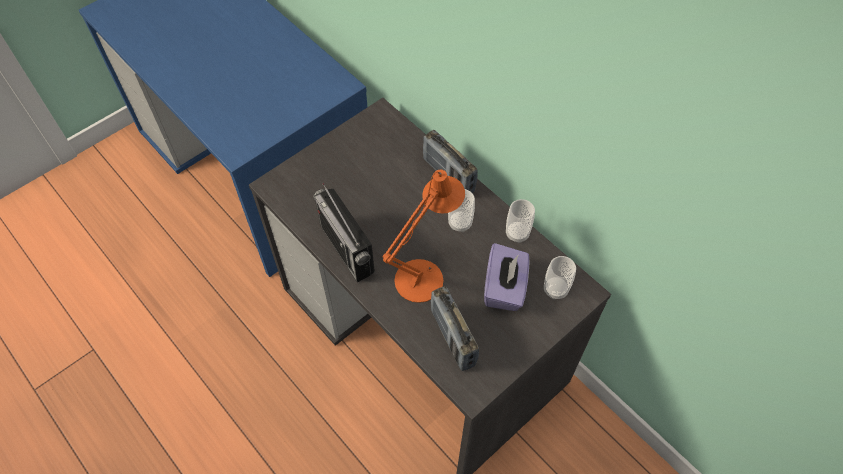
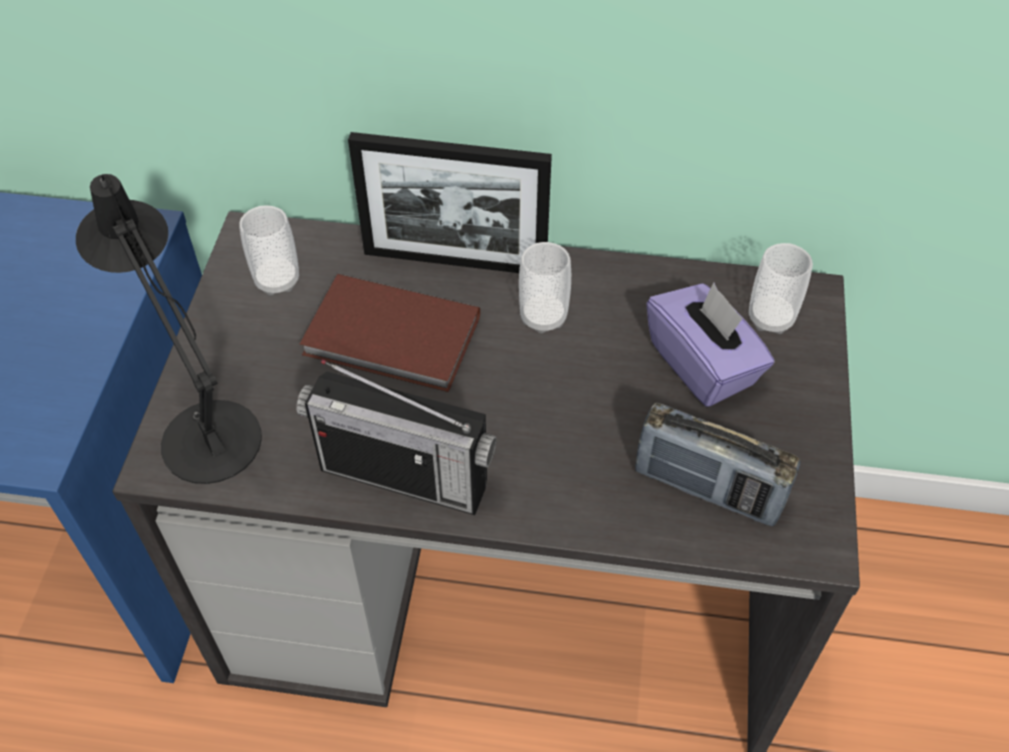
camera: 40 degrees left, 5 degrees down
orange table lamp [383,170,465,303] -> none
radio [423,130,478,193] -> picture frame [348,132,552,273]
cup [506,199,535,243] -> cup moved to [239,205,299,296]
none -> black table lamp [76,174,262,484]
none -> brown book [300,274,480,392]

